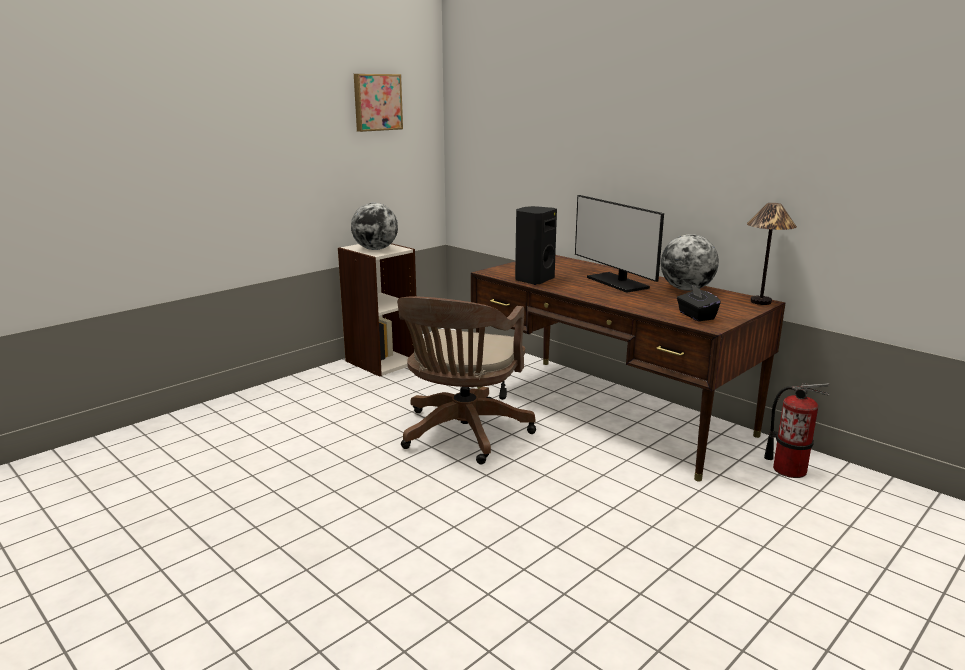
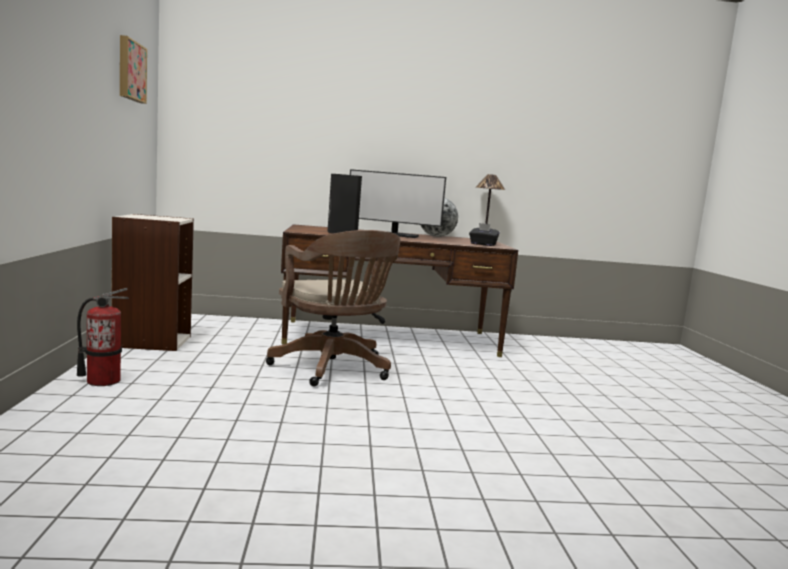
camera: 50 degrees left, 10 degrees down
globe [351,203,398,250] -> none
fire extinguisher [764,383,830,478] -> fire extinguisher moved to [77,288,129,386]

